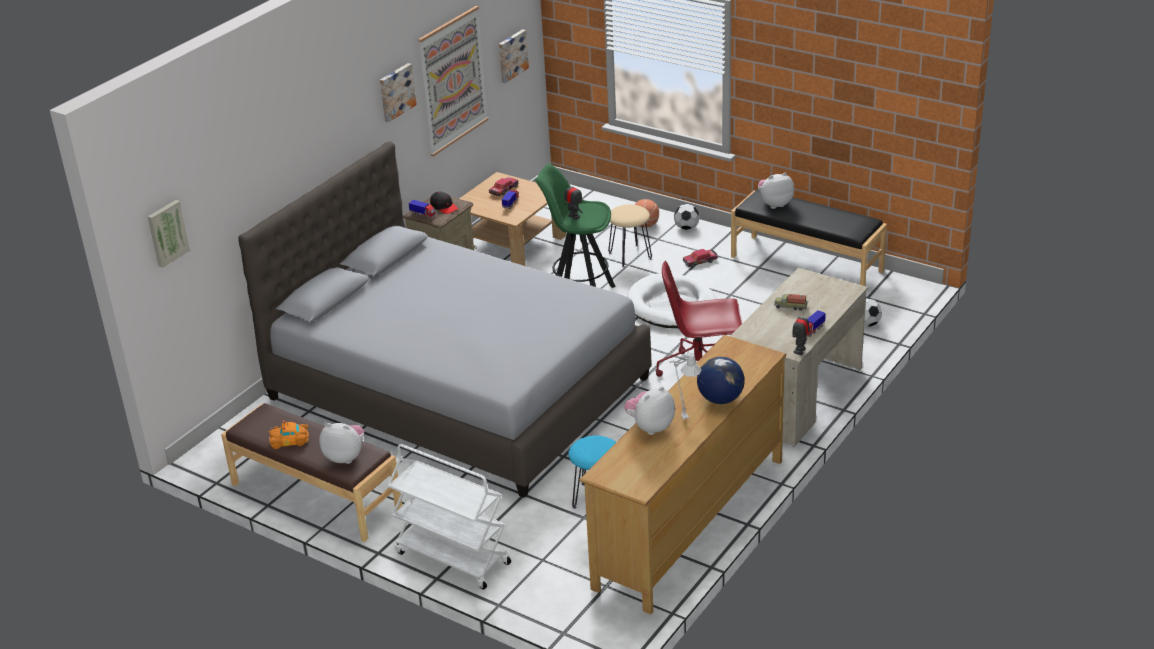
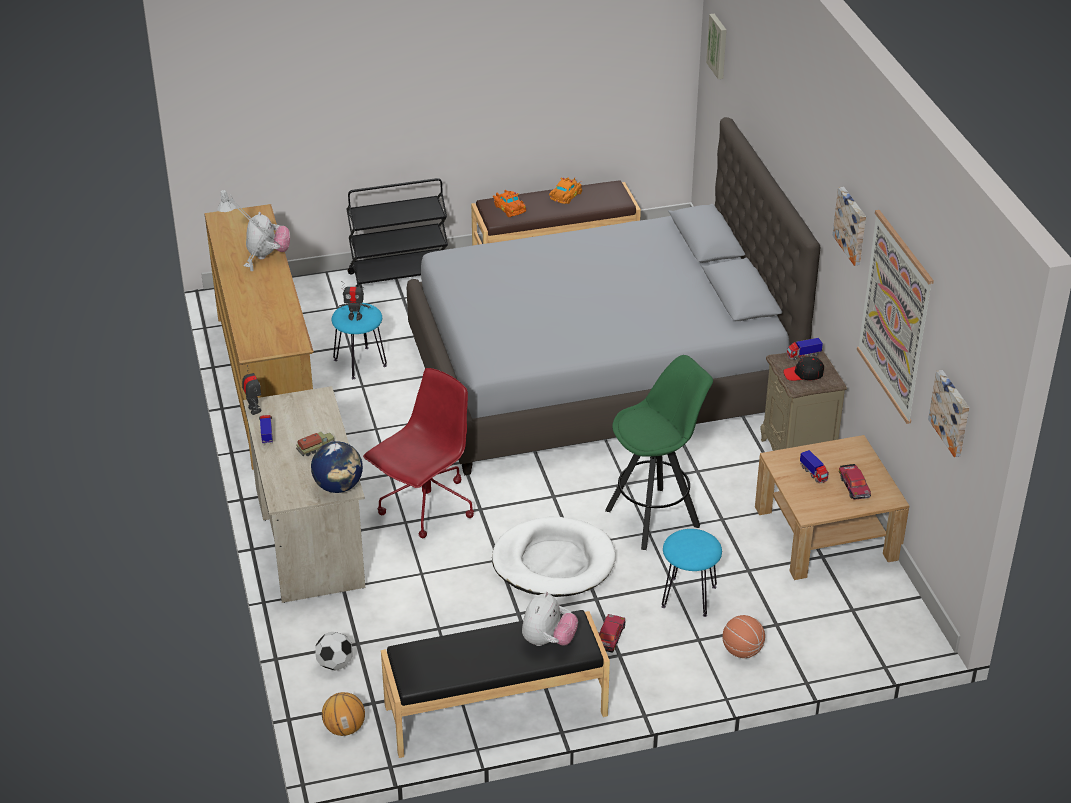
camera: 130 degrees right, 5 degrees up
plush toy [319,423,364,464] -> orange toy car [493,190,526,217]
white cart [387,444,511,589] -> black cart [347,178,448,289]
toy robot [564,181,583,220] -> toy robot moved to [339,281,370,321]
beige stool [608,204,652,268] -> turquoise stool [661,529,722,617]
football [674,204,700,230] -> none
globe [697,357,745,404] -> globe moved to [311,441,363,493]
none -> basketball [322,692,365,736]

